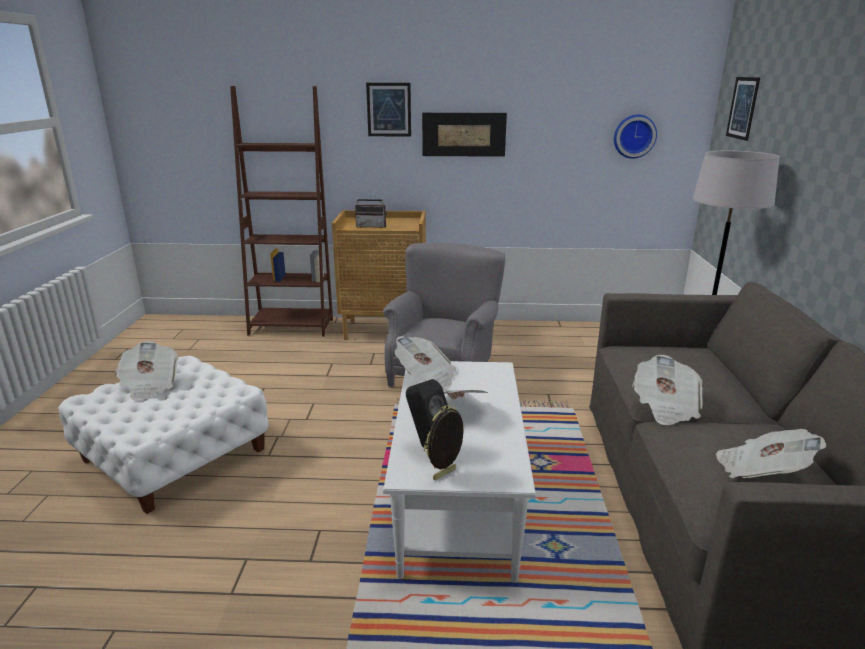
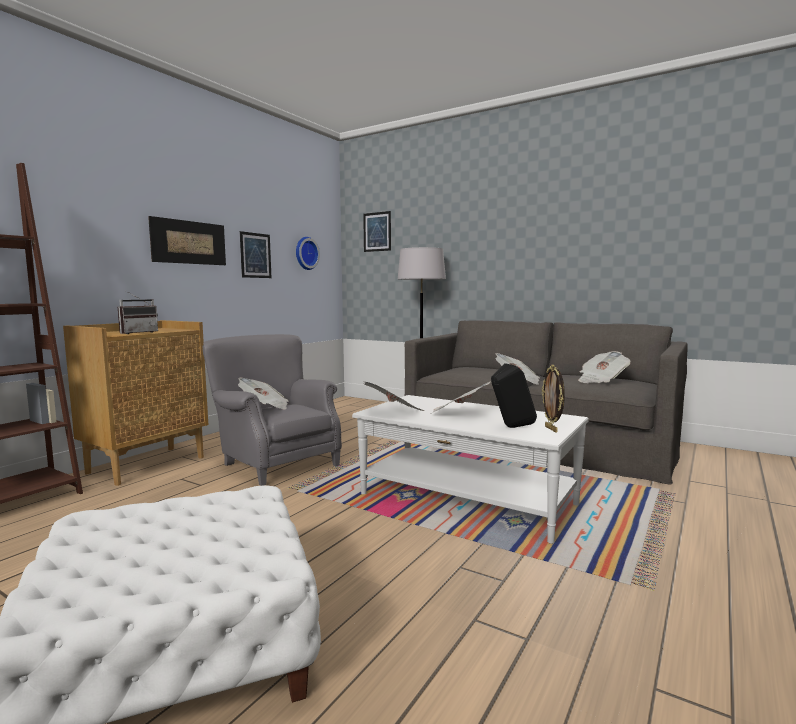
camera: 60 degrees left, 15 degrees down
newspaper [115,341,179,401] -> newspaper moved to [238,378,289,410]
picture [366,83,411,136] -> picture moved to [240,231,271,278]

